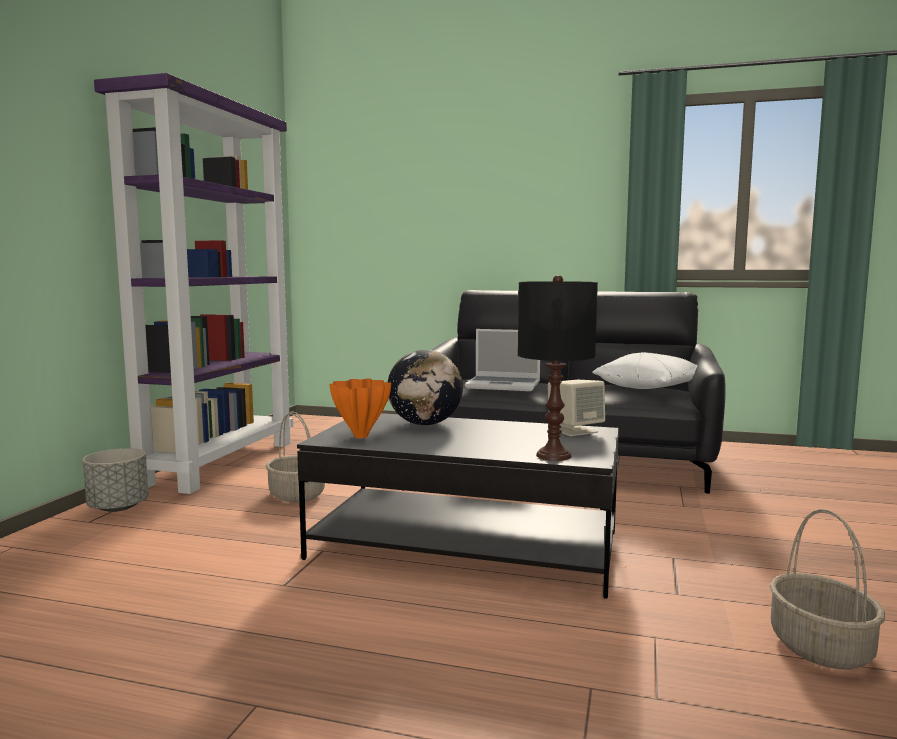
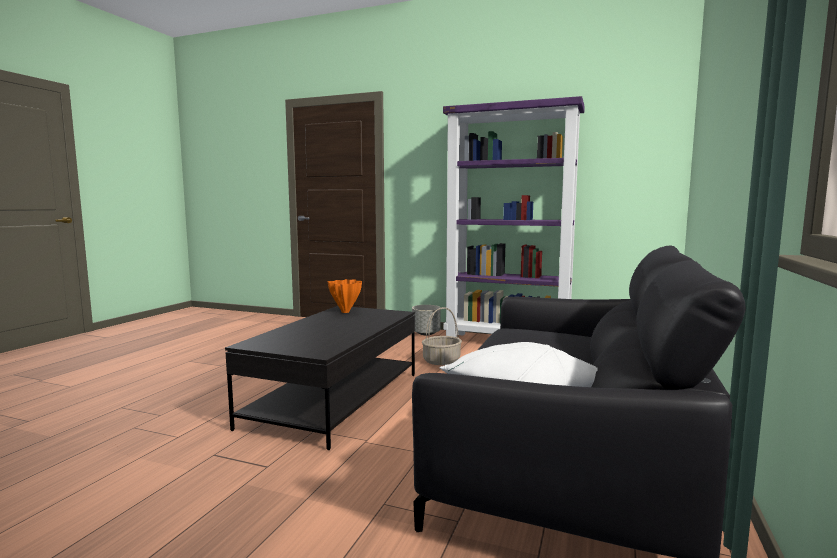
camera: 95 degrees right, 0 degrees up
globe [388,350,463,425] -> none
laptop [465,329,540,391] -> none
black table lamp [518,275,598,461] -> none
beige speaker [548,380,605,436] -> none
basket [770,509,885,670] -> none

